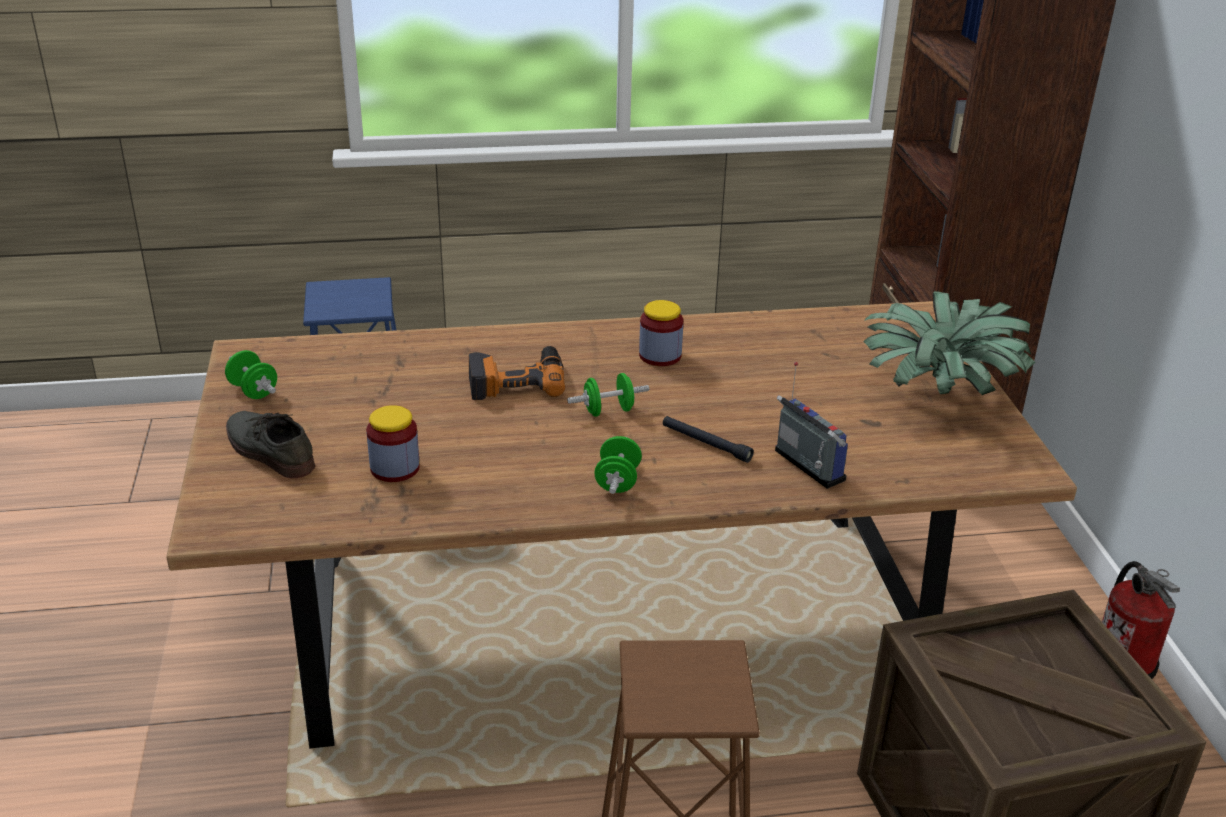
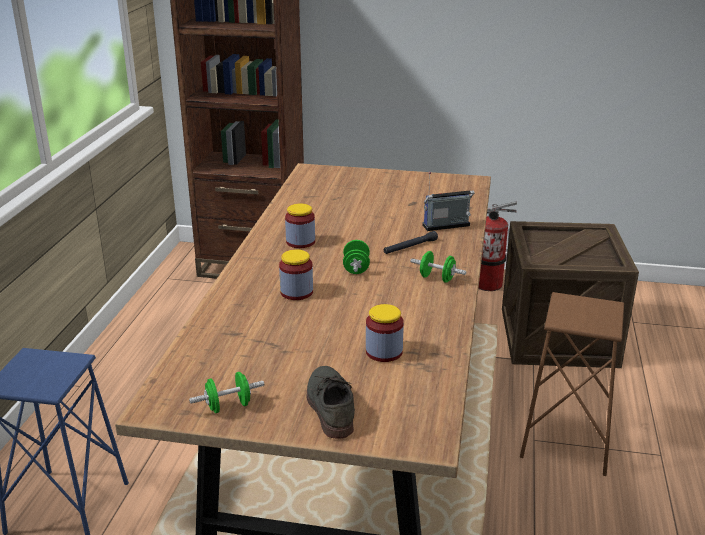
camera: 70 degrees left, 5 degrees down
grey shoe [226,411,315,478] -> grey shoe turned 105 degrees clockwise [307,366,355,439]
power drill [469,346,565,400] -> jar [279,249,313,300]
potted plant [863,291,1035,395] -> none

